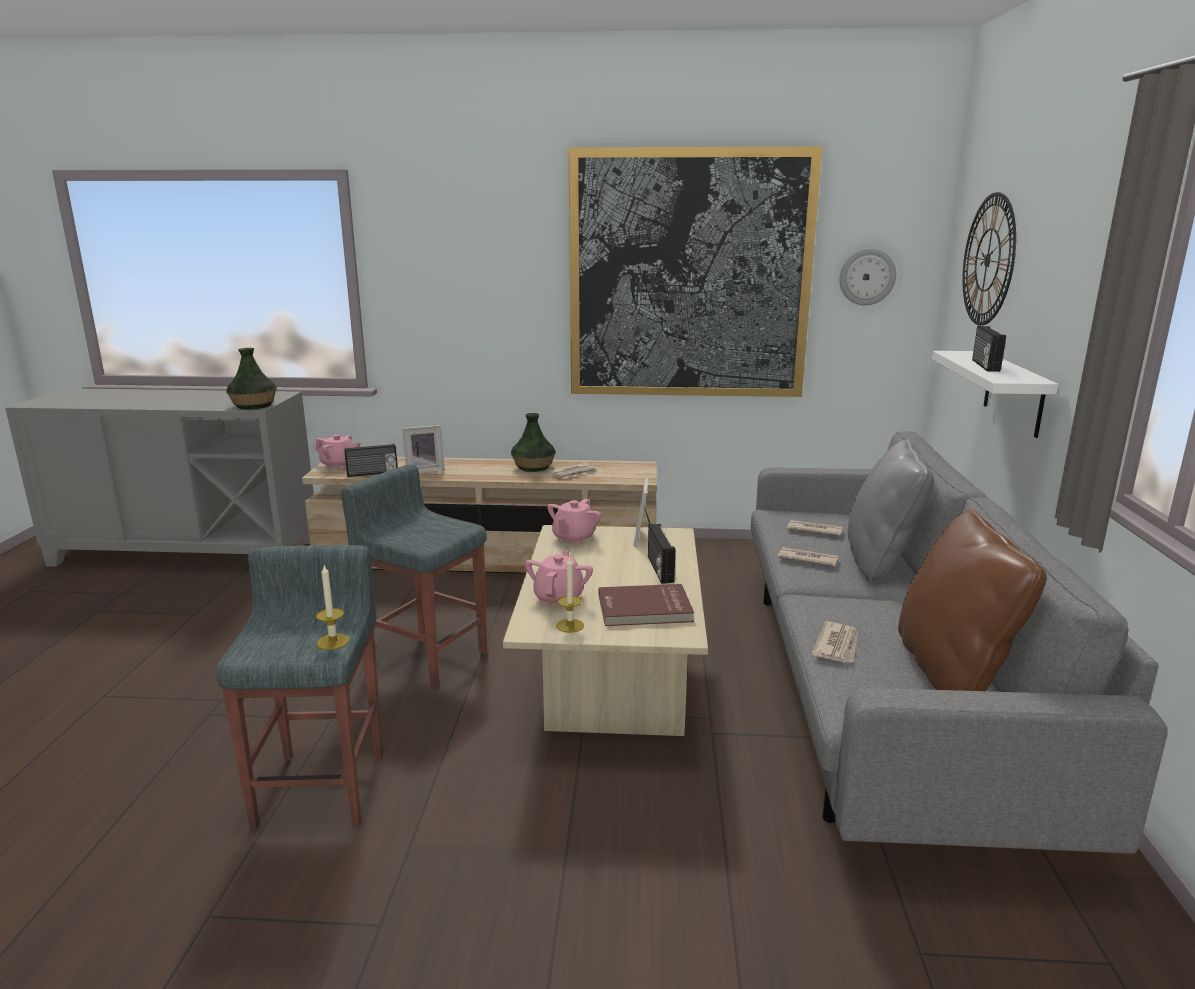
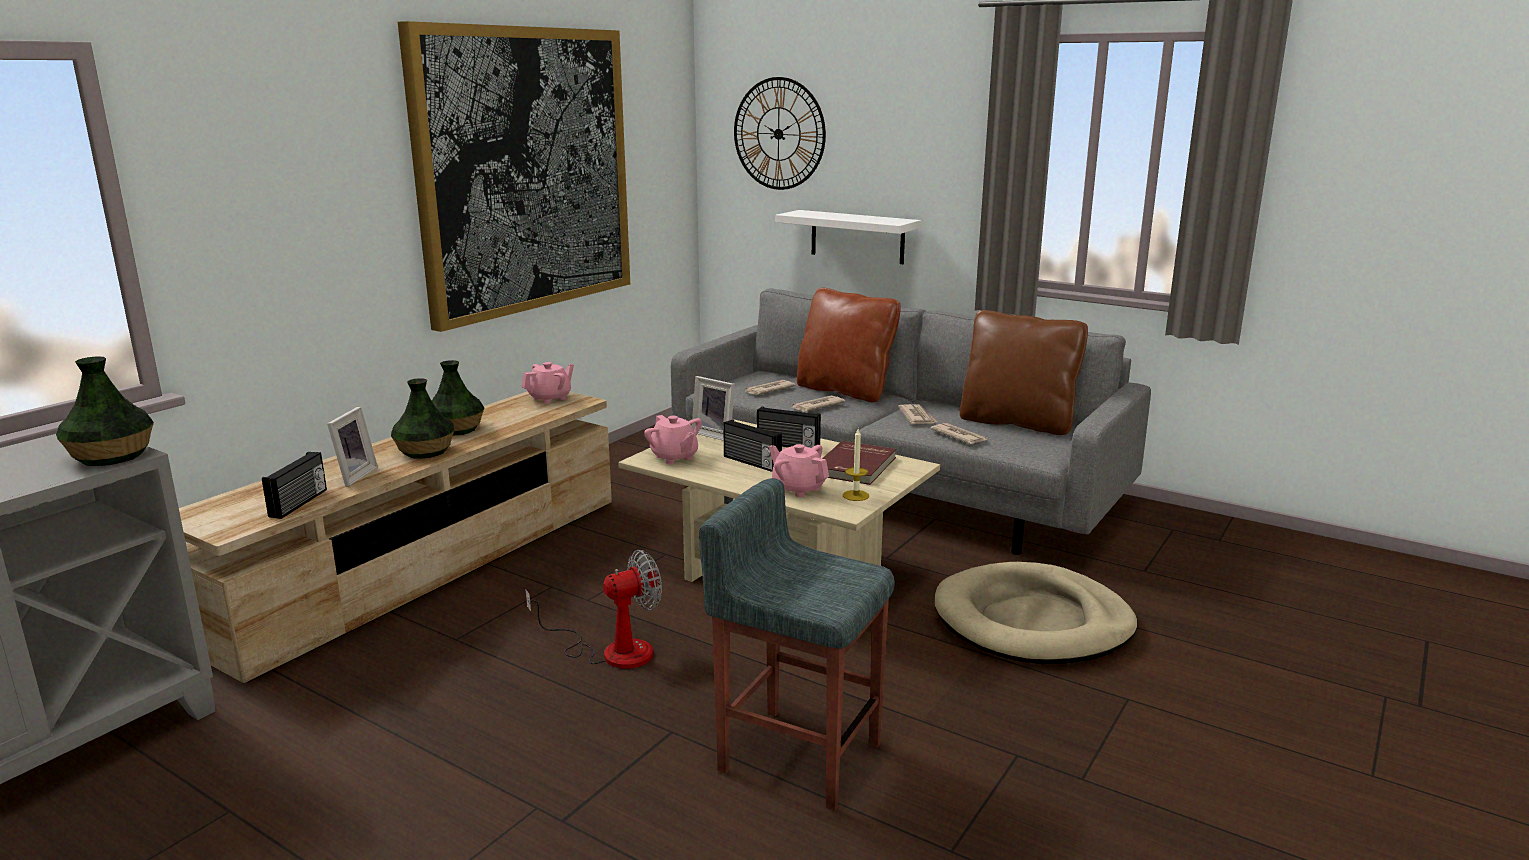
camera: 60 degrees left, 0 degrees up
pink teapot [315,434,361,469] -> pink teapot moved to [522,362,574,404]
candle [316,565,349,650] -> none
grey stool [341,465,487,689] -> fan [525,550,662,669]
newspaper [548,463,598,479] -> newspaper moved to [898,404,937,424]
wall clock [840,248,896,305] -> none
grey pillow [848,439,934,581] -> brown pillow [797,288,901,402]
radio [972,326,1006,372] -> radio moved to [723,419,782,472]
none -> vase [391,378,455,459]
none -> beige dog bed [935,562,1137,664]

